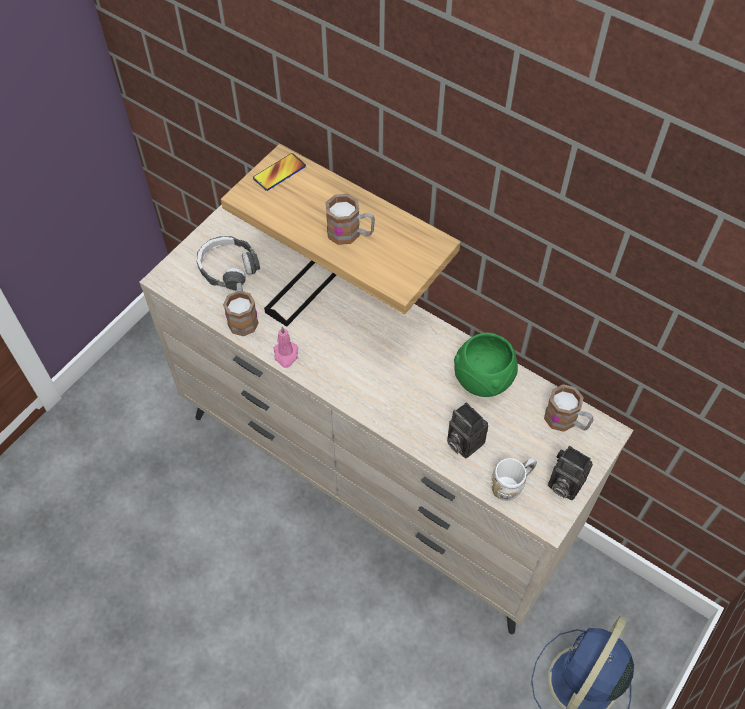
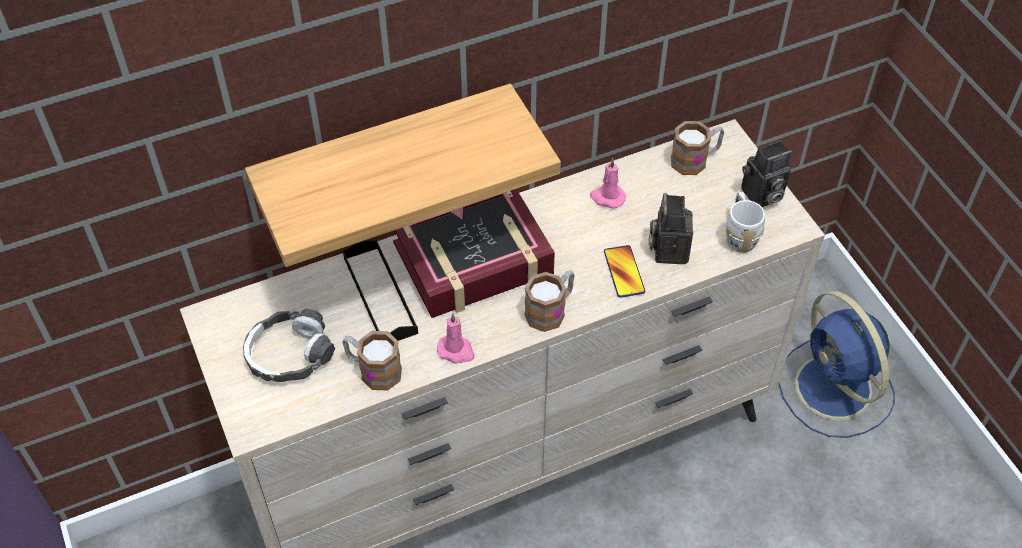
camera: 60 degrees left, 5 degrees down
phone [253,153,306,191] -> phone moved to [604,245,645,298]
mug [326,194,375,245] -> mug moved to [524,270,575,332]
camera [447,402,488,458] -> camera turned 105 degrees clockwise [649,193,693,264]
green bowl [454,333,518,397] -> pink candle [590,158,626,209]
none -> book [393,189,555,318]

